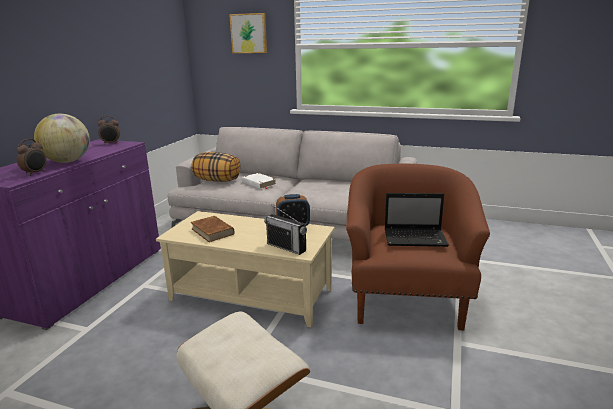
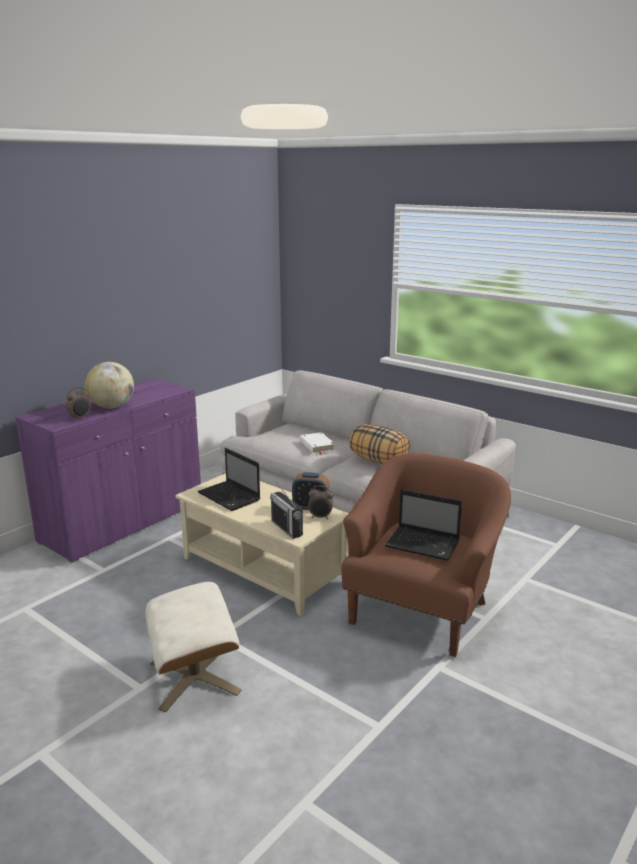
camera: 20 degrees right, 0 degrees up
alarm clock [98,116,120,144] -> alarm clock moved to [308,486,333,519]
brown book [191,216,234,242] -> laptop [197,448,260,511]
pillow [192,152,240,182] -> pillow moved to [349,424,410,464]
picture [229,13,267,53] -> none

